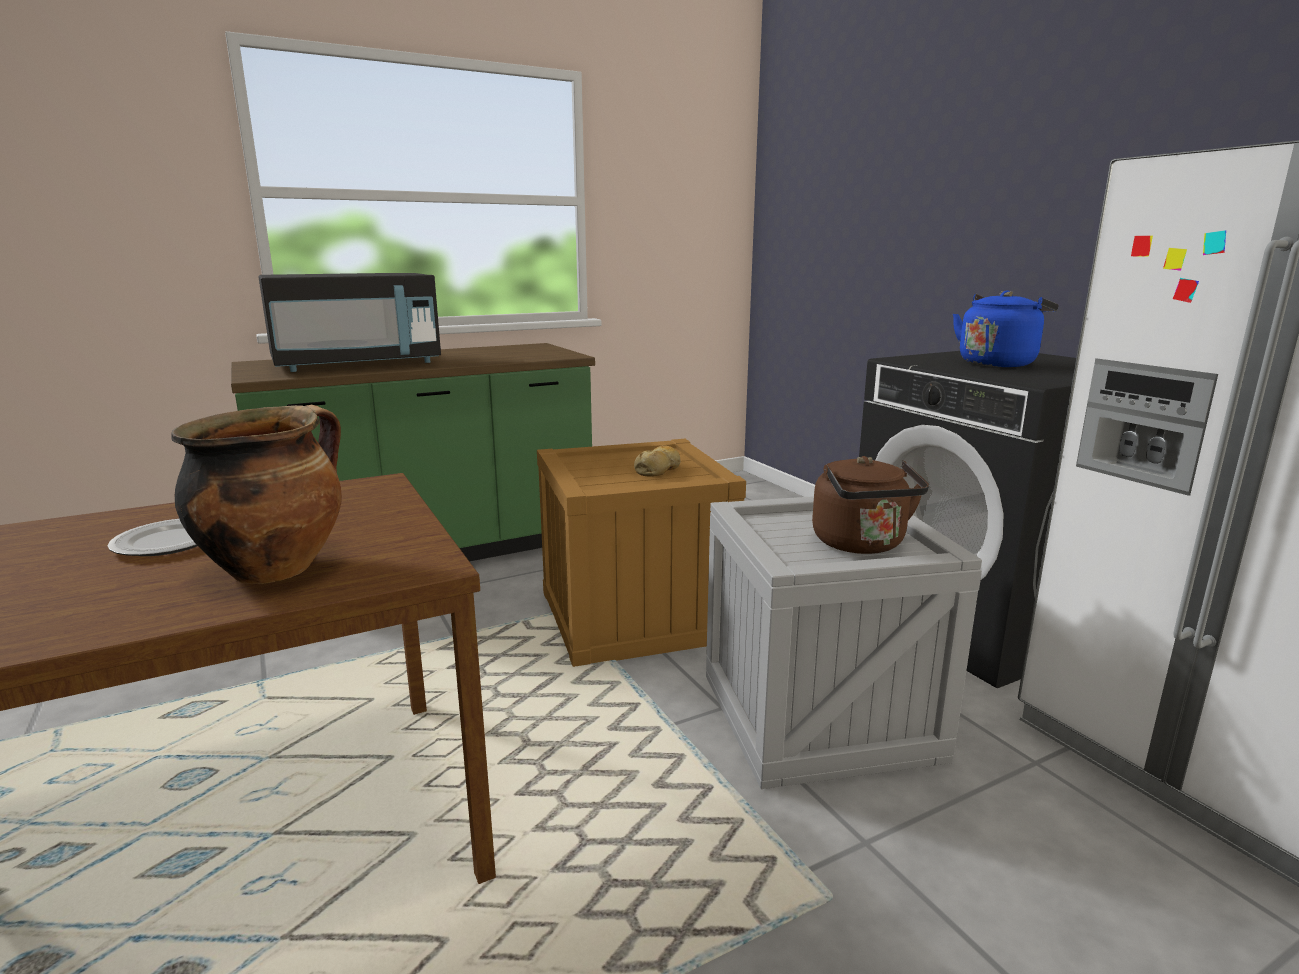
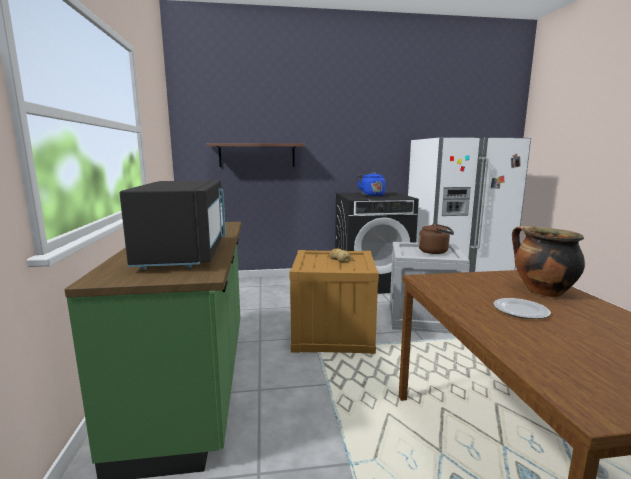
camera: 70 degrees left, 5 degrees down
none -> shelf [207,143,305,167]

